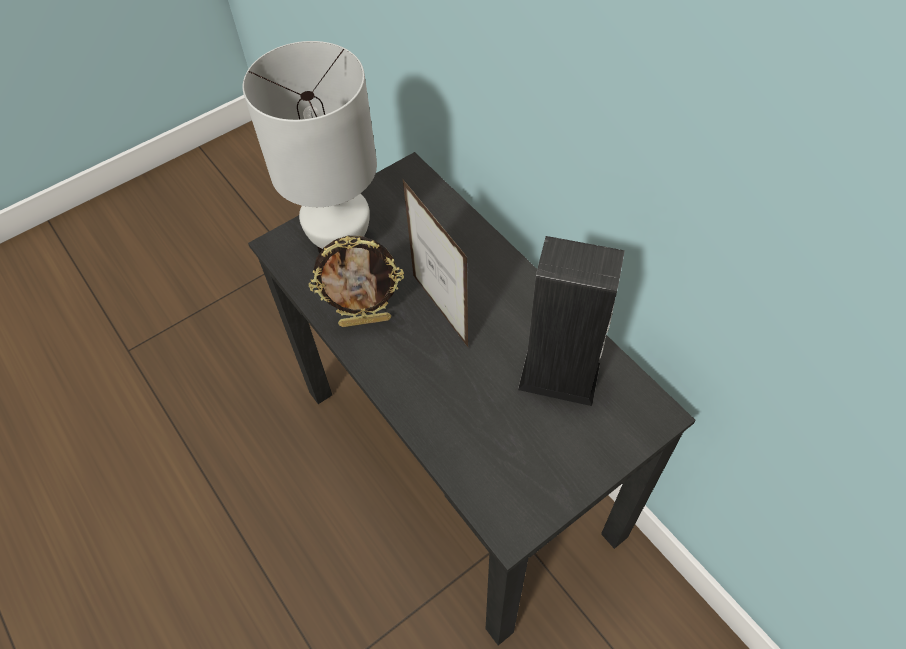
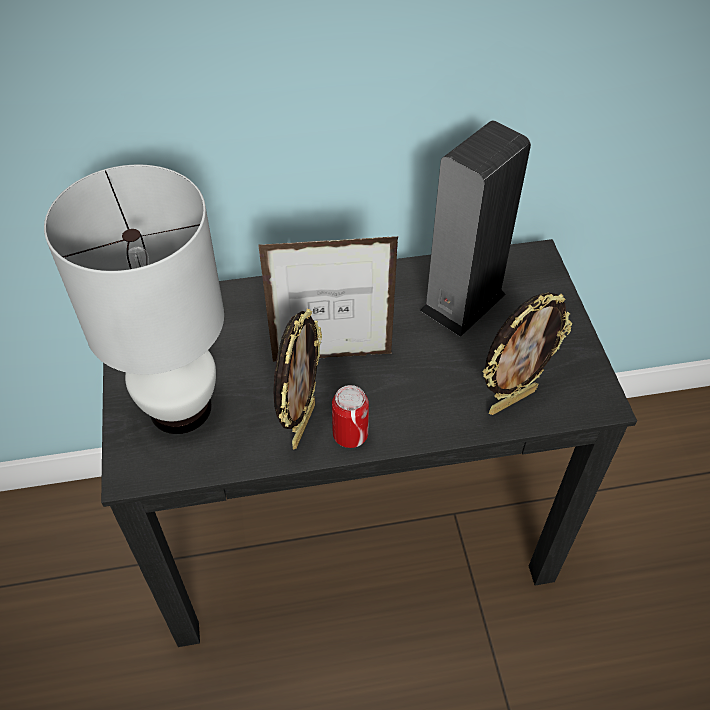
camera: 65 degrees left, 5 degrees down
none -> can [332,385,369,448]
none -> picture frame [483,292,572,415]

